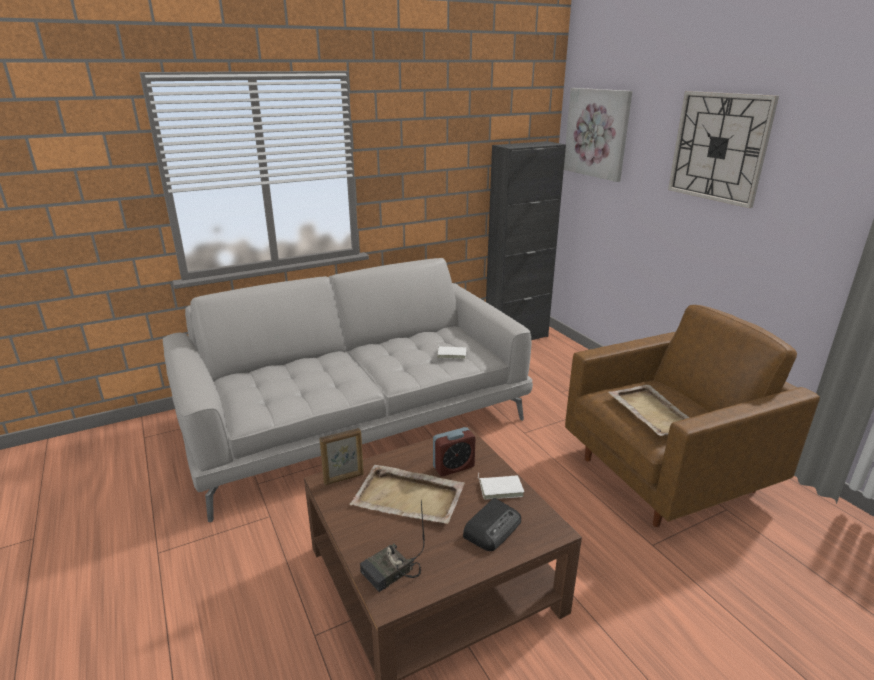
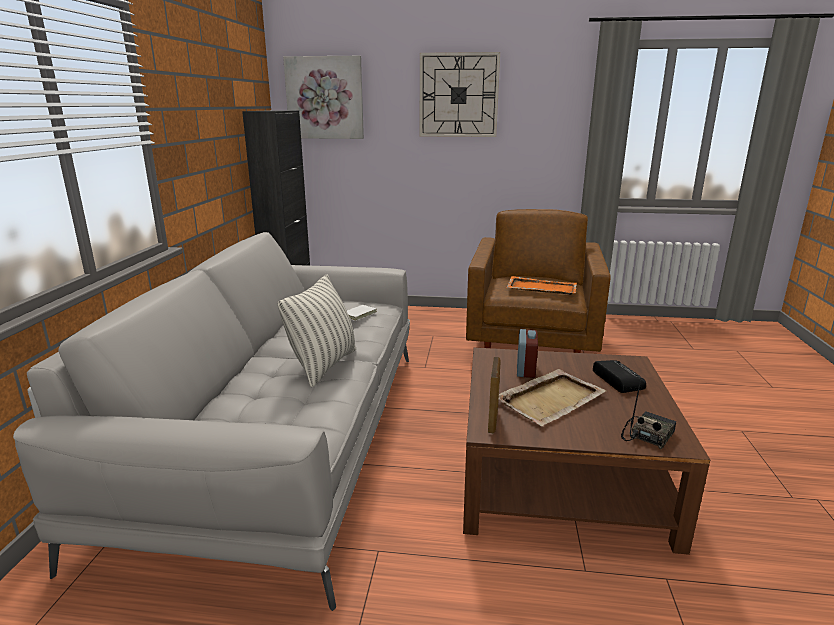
camera: 55 degrees left, 5 degrees down
radio [360,499,425,592] -> radio turned 135 degrees counterclockwise [621,379,676,449]
white book [478,474,524,499] -> none
beige tray [608,385,689,436] -> orange tray [507,276,577,295]
none -> pillow [278,274,356,388]

